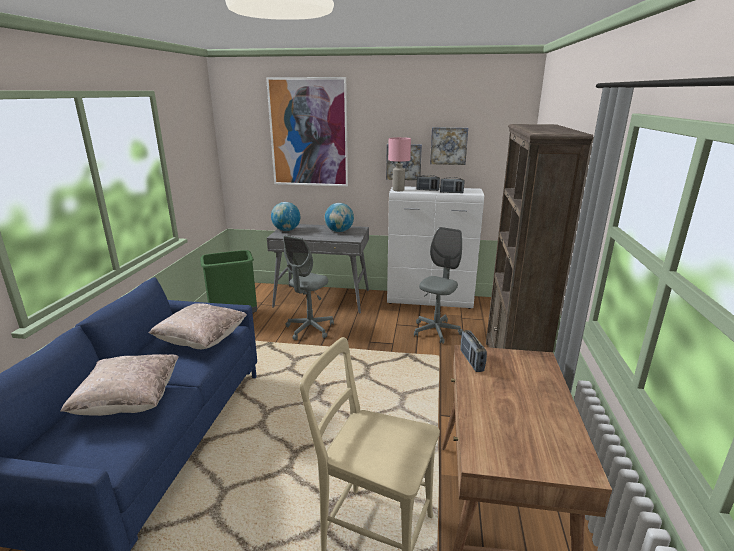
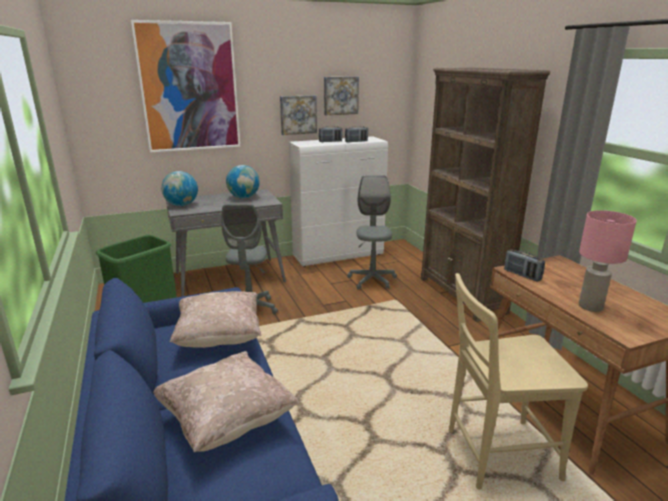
camera: 30 degrees left, 0 degrees up
pink table lamp [388,137,411,191] -> pink table lamp moved to [579,210,637,312]

